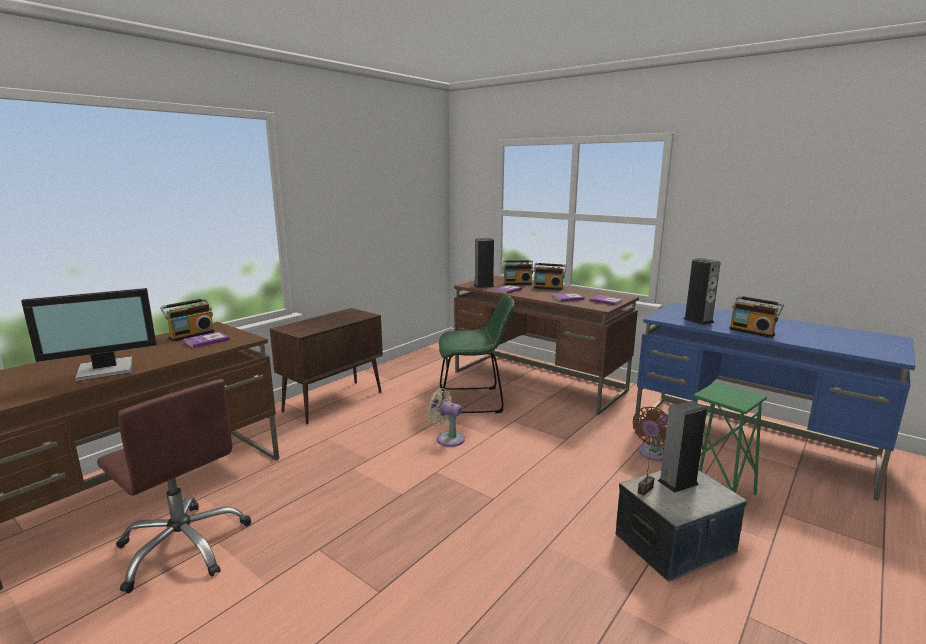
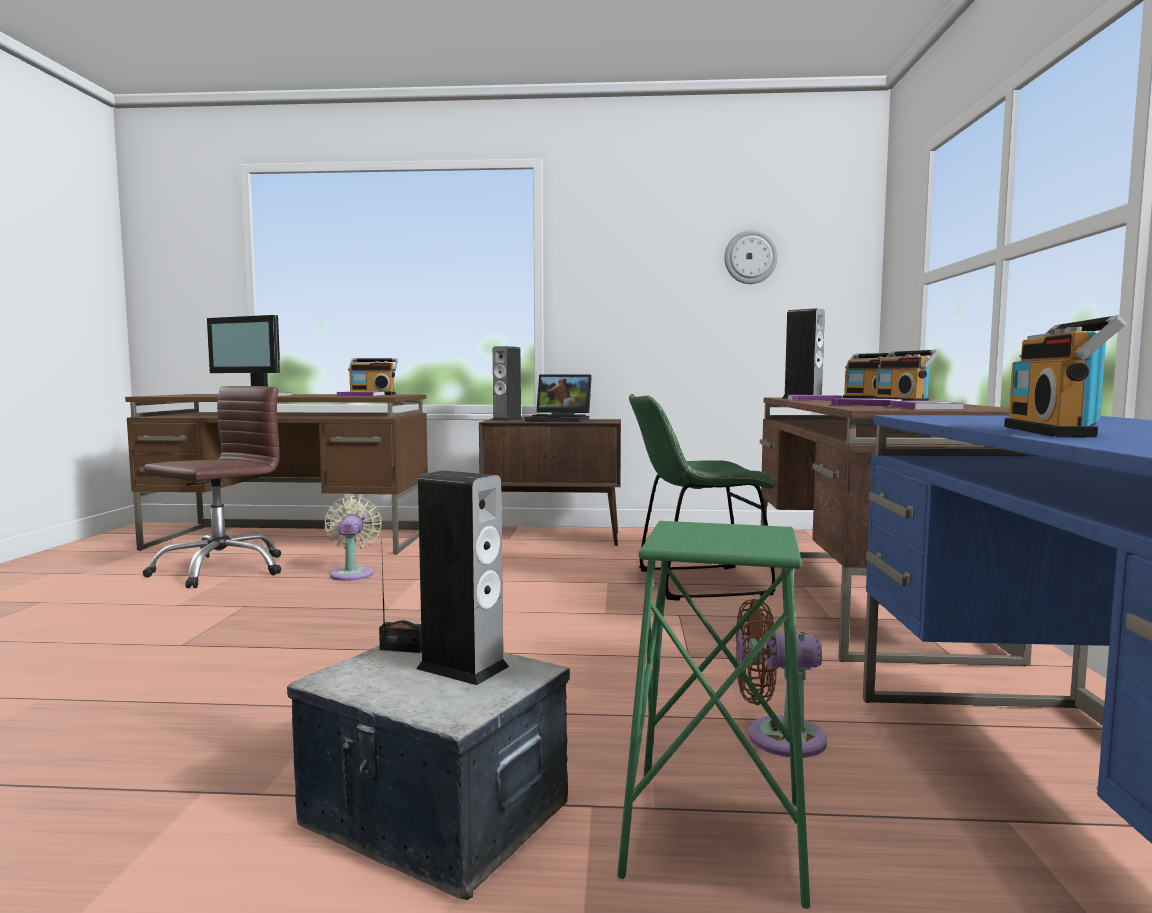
camera: 55 degrees right, 10 degrees down
brown office chair [97,379,252,593] -> brown office chair turned 150 degrees counterclockwise [143,386,281,588]
beige fan [427,388,465,447] -> beige fan moved to [325,496,382,581]
green chair [439,294,515,413] -> green chair turned 120 degrees clockwise [629,394,776,601]
speaker [683,258,721,325] -> speaker moved to [491,346,523,421]
none -> laptop [525,374,592,422]
none -> wall clock [724,230,778,284]

